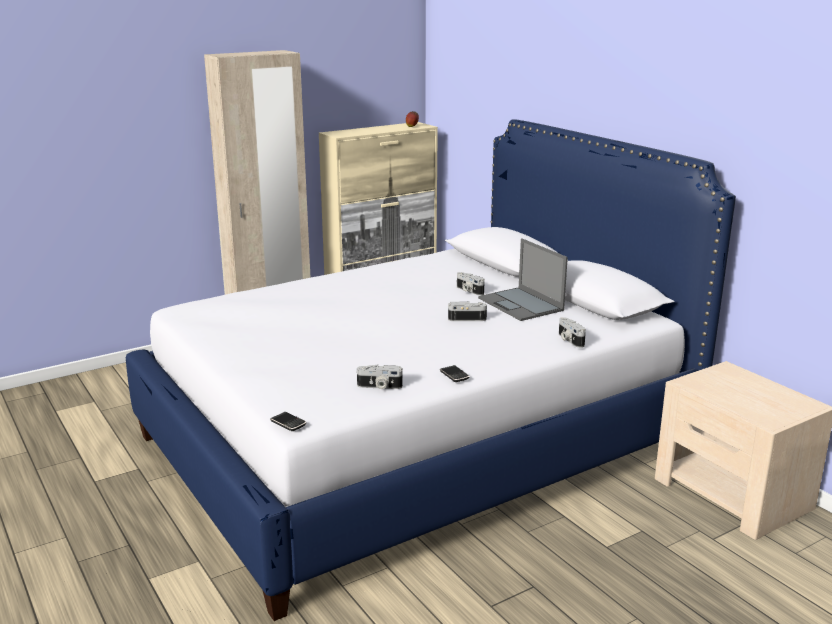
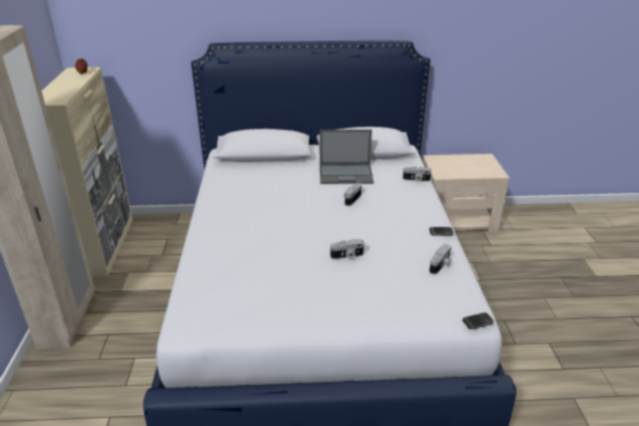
camera: 60 degrees left, 10 degrees up
camera [457,272,485,296] -> camera moved to [330,239,364,259]

